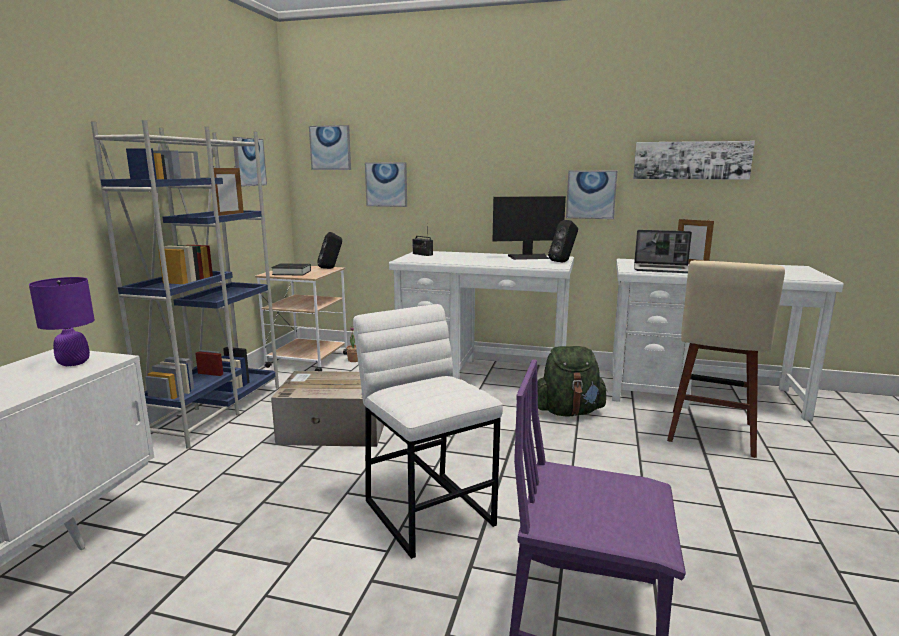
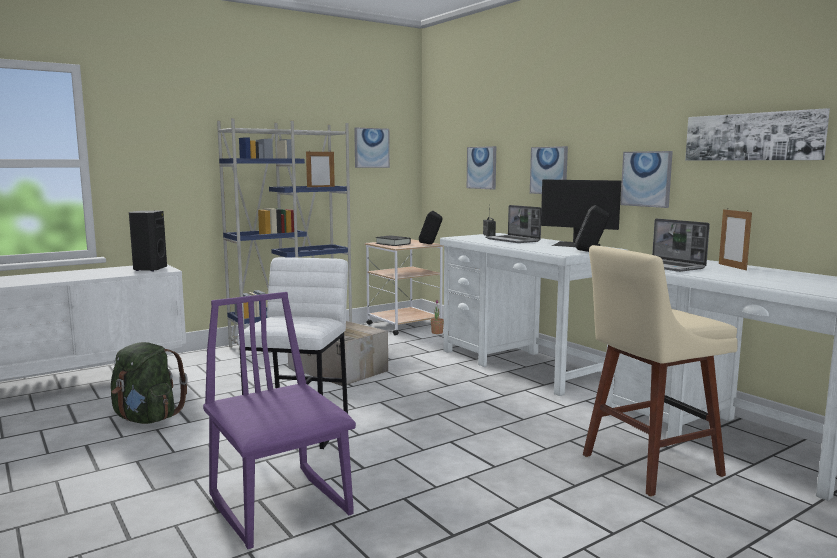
camera: 40 degrees right, 5 degrees down
purple table lamp [29,277,95,366] -> black speaker [129,211,167,272]
picture [309,125,351,170] -> picture moved to [530,146,568,194]
green backpack [537,346,607,417] -> green backpack moved to [111,342,188,424]
none -> laptop [485,205,541,243]

